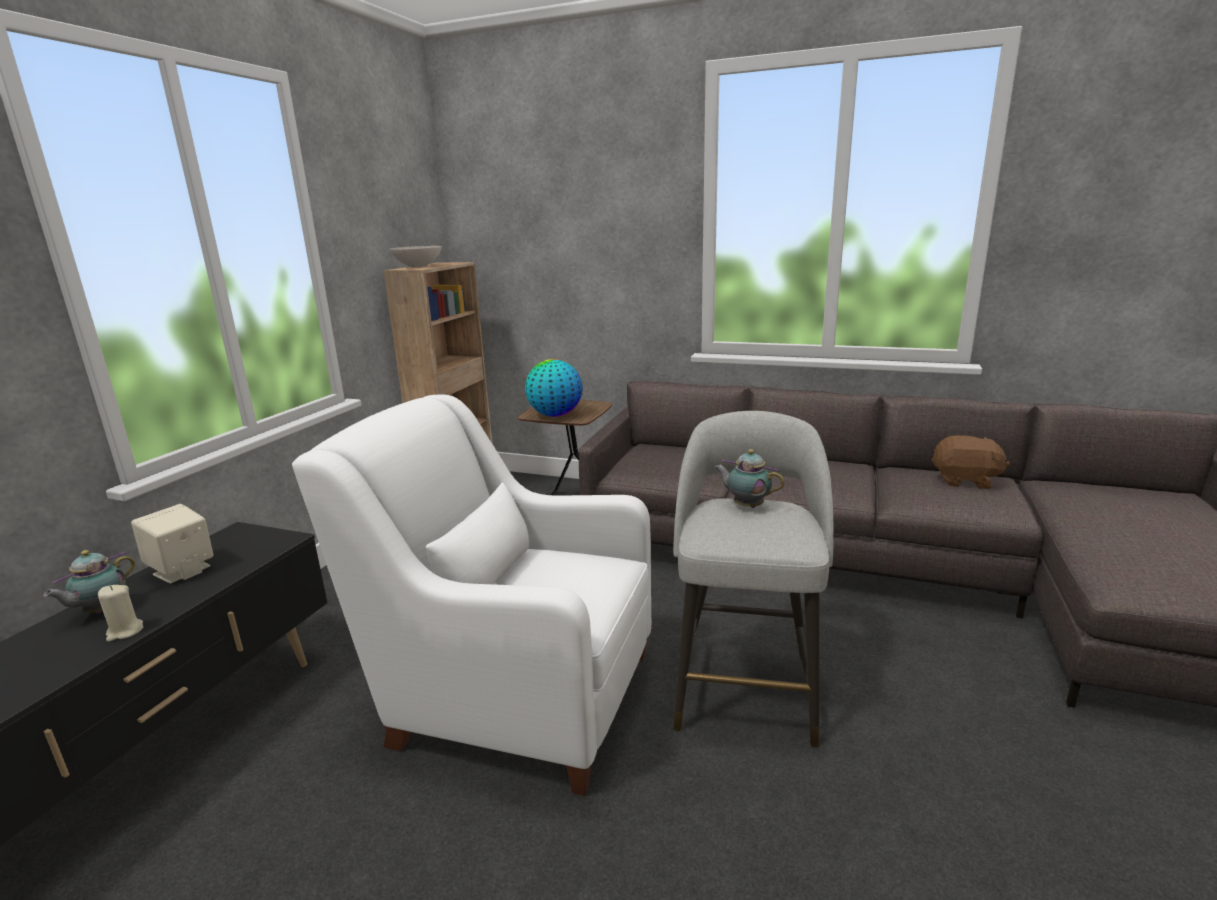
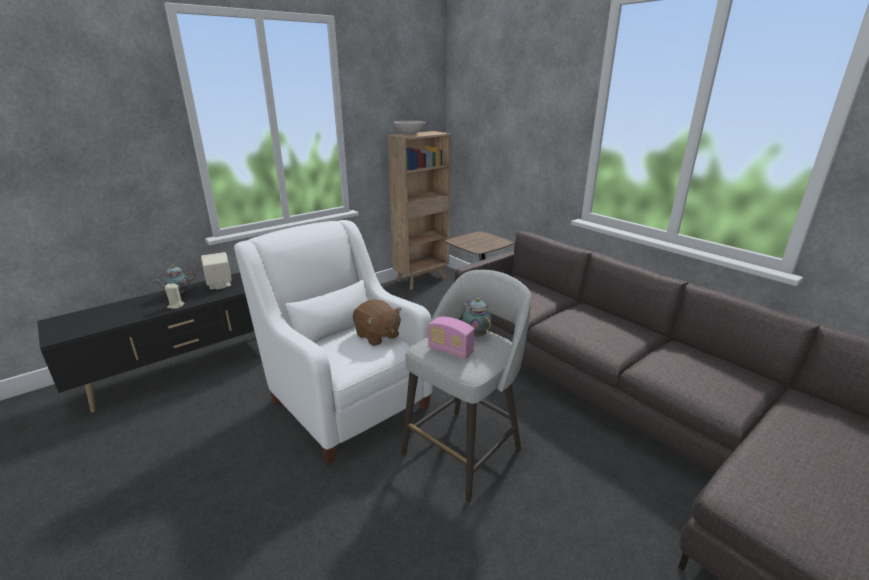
camera: 30 degrees right, 5 degrees up
globe [525,359,583,417] -> none
brown plush toy [931,435,1010,489] -> brown plush toy moved to [353,300,401,346]
none -> radio [428,317,475,359]

